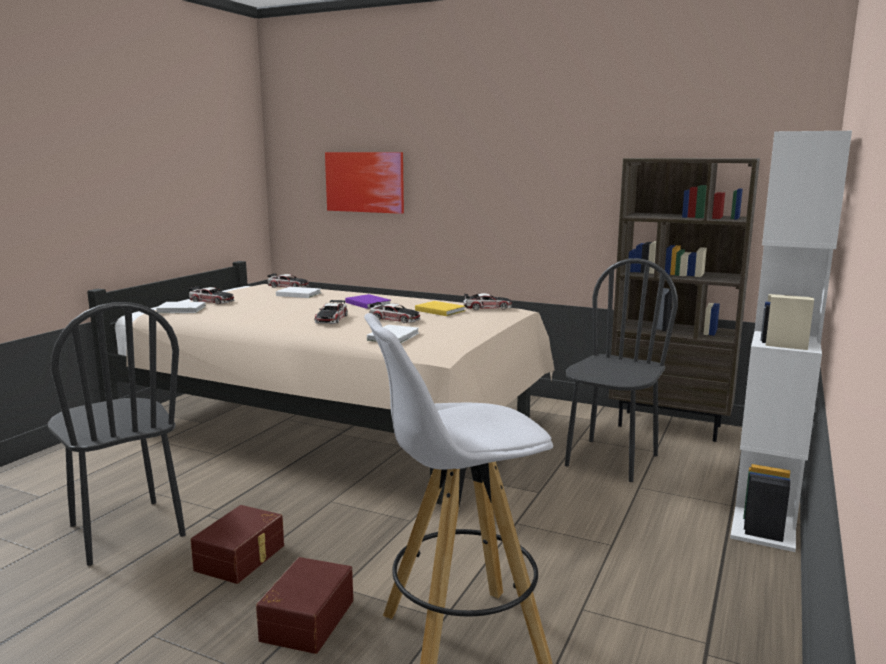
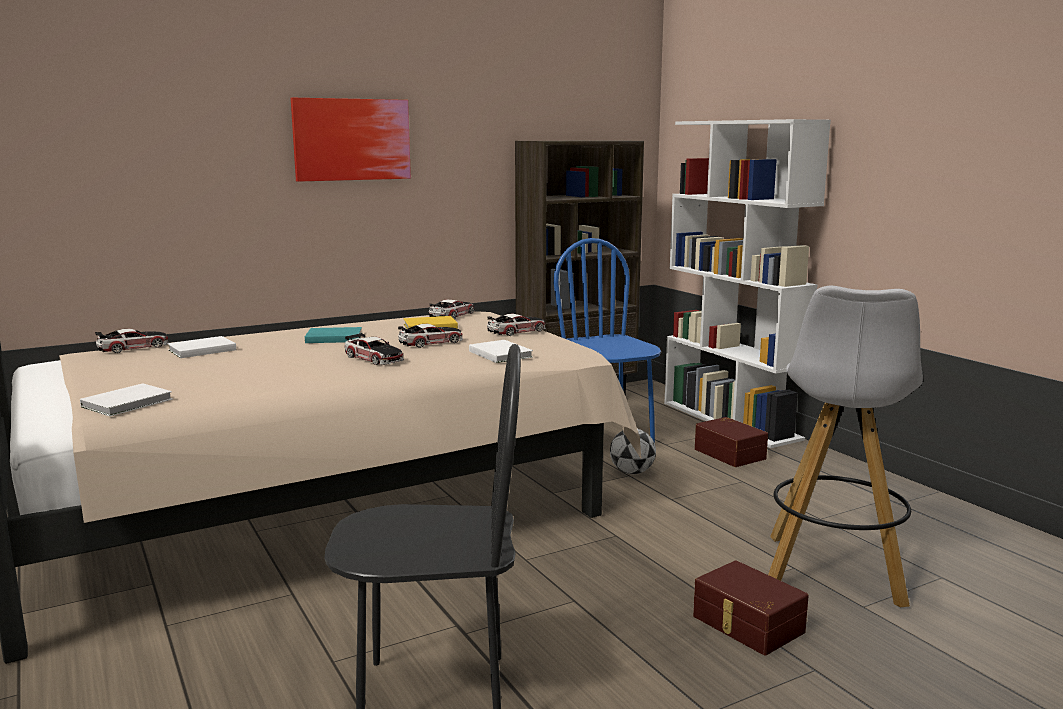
camera: 55 degrees left, 0 degrees up
toy car [189,286,235,304] -> toy car moved to [487,313,546,336]
brown storage box [191,505,284,584] -> brown storage box moved to [695,417,768,467]
picture [325,152,404,214] -> picture moved to [291,98,411,182]
purple book [345,294,391,309] -> turquoise book [305,327,362,343]
black chair [565,258,678,482] -> blue chair [553,238,661,443]
none -> football [610,429,656,474]

